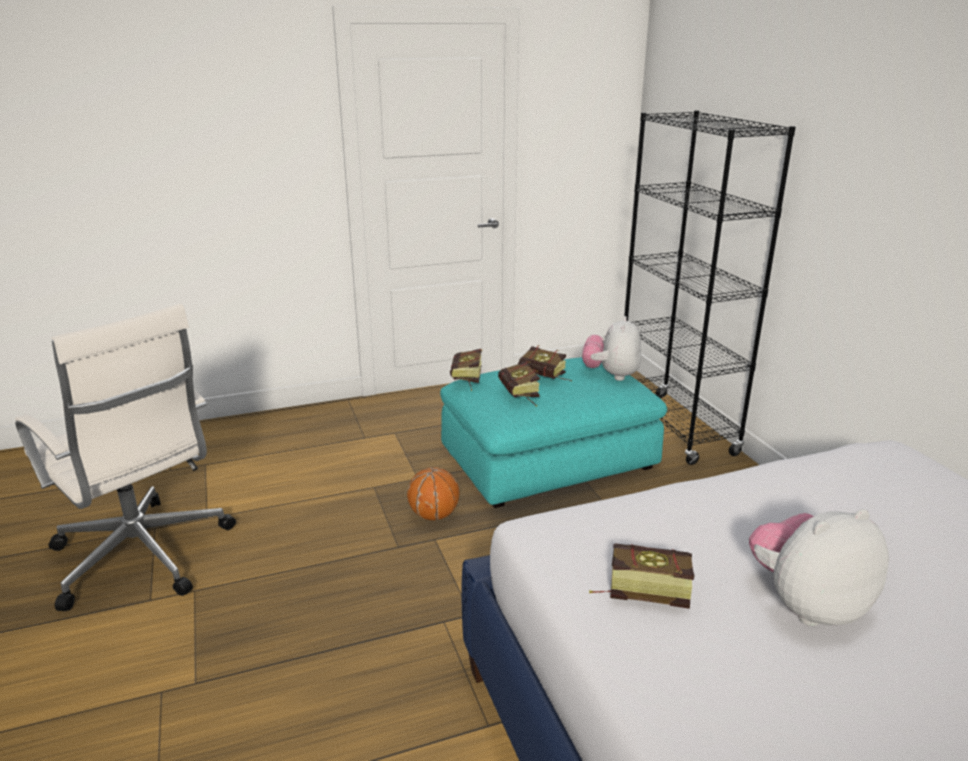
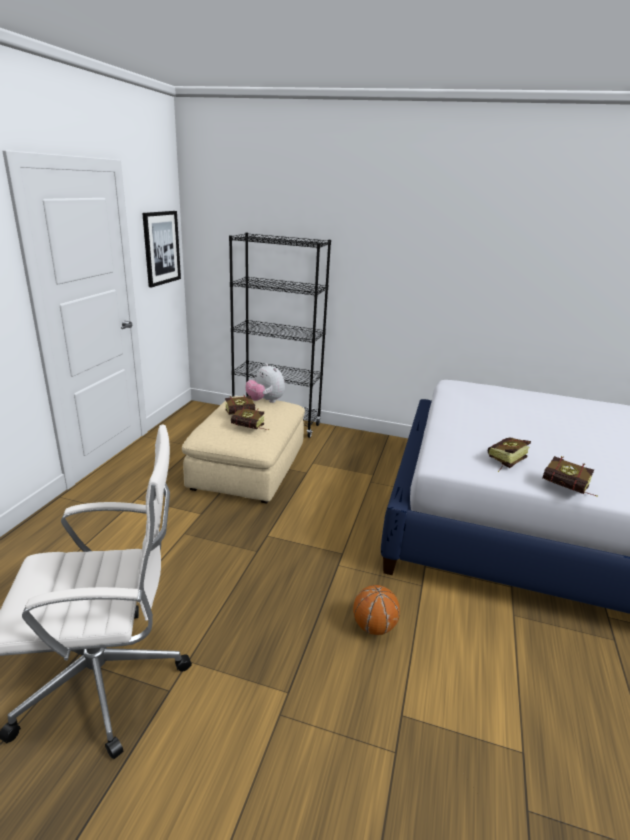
camera: 55 degrees left, 0 degrees up
basketball [407,467,460,520] -> basketball moved to [353,585,400,635]
turquoise ottoman [440,357,667,508] -> beige ottoman [182,396,305,504]
book [450,349,482,391] -> book moved to [543,456,598,497]
plush toy [749,509,889,626] -> none
none -> picture [142,211,181,287]

